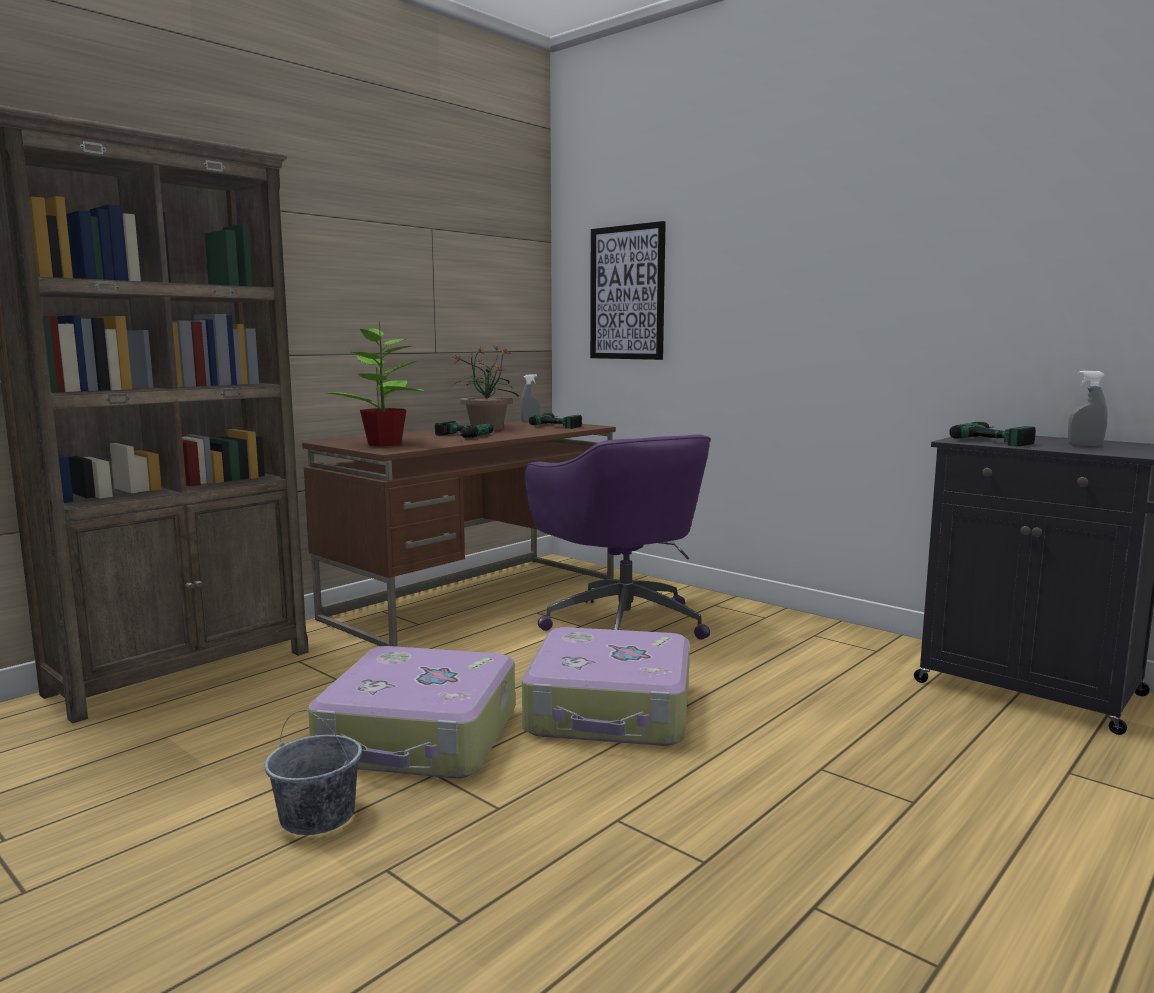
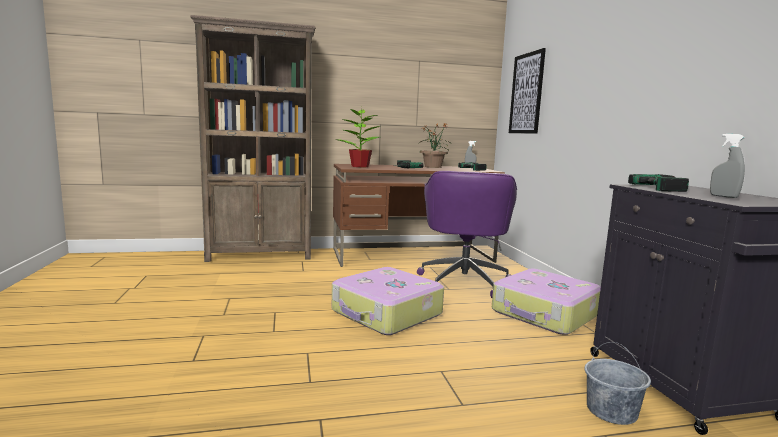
camera: 35 degrees right, 0 degrees up
grey bucket [264,710,362,835] -> grey bucket moved to [584,342,651,425]
suitcase [308,646,515,778] -> suitcase moved to [492,269,601,335]

